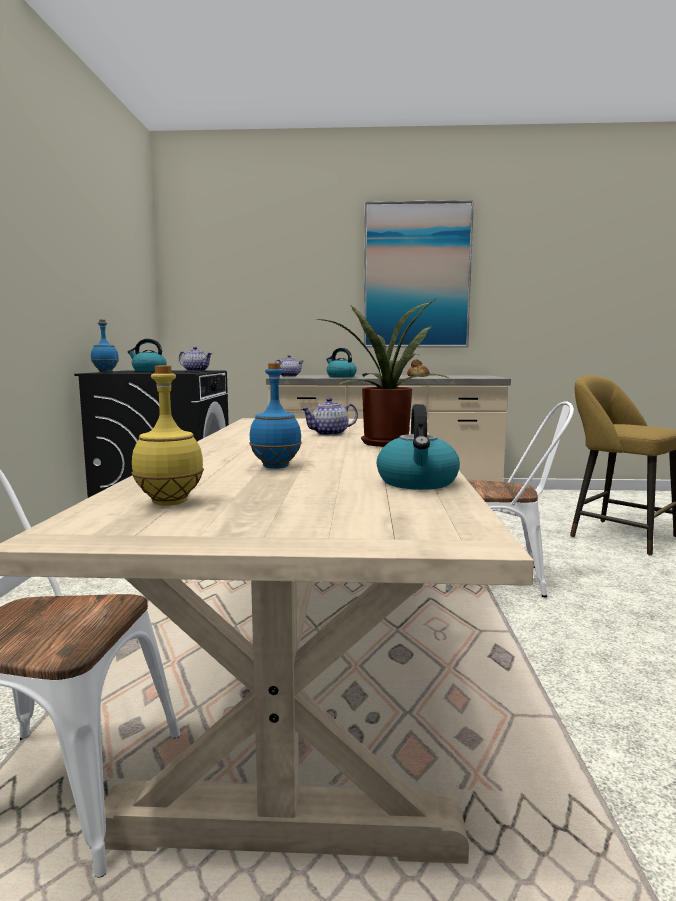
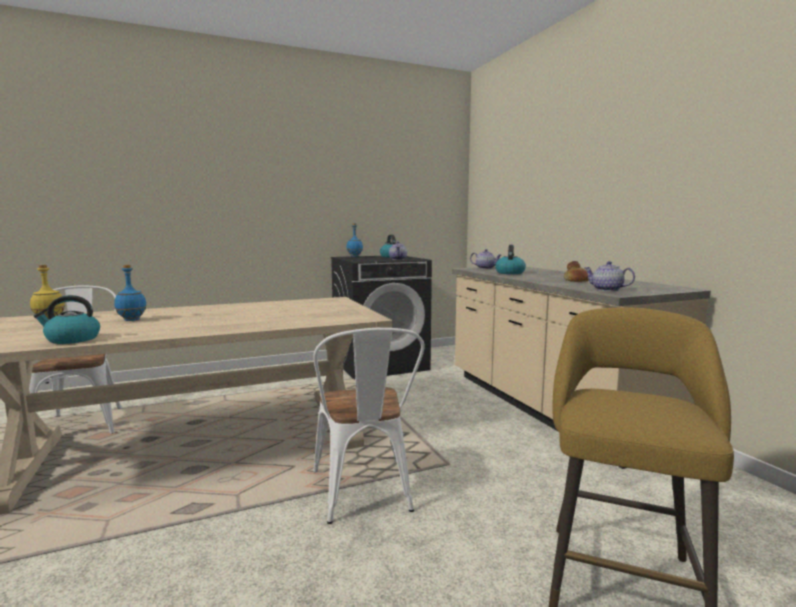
camera: 65 degrees right, 0 degrees up
teapot [301,398,358,436] -> teapot moved to [585,261,635,291]
potted plant [318,299,449,447] -> none
picture [364,200,474,347] -> none

